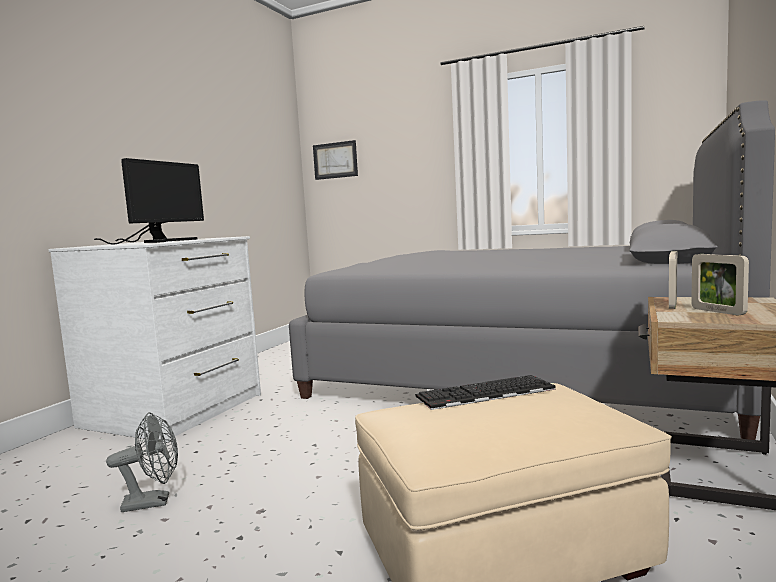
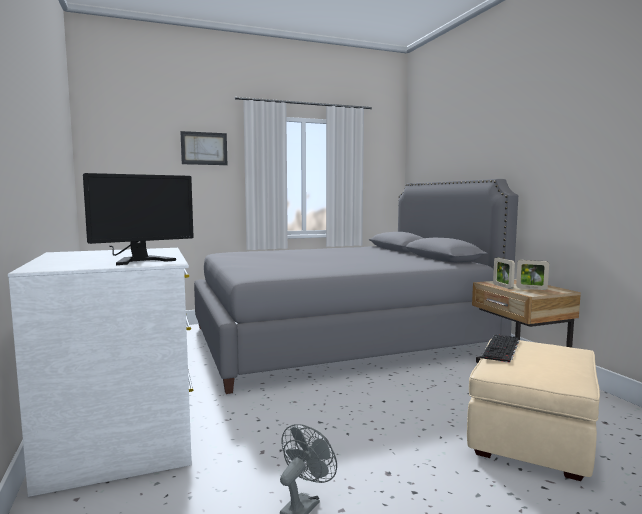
camera: 45 degrees left, 0 degrees up
monitor [94,158,204,245] -> monitor turned 75 degrees clockwise [83,173,194,265]
picture [313,140,358,180] -> picture moved to [180,131,227,165]

